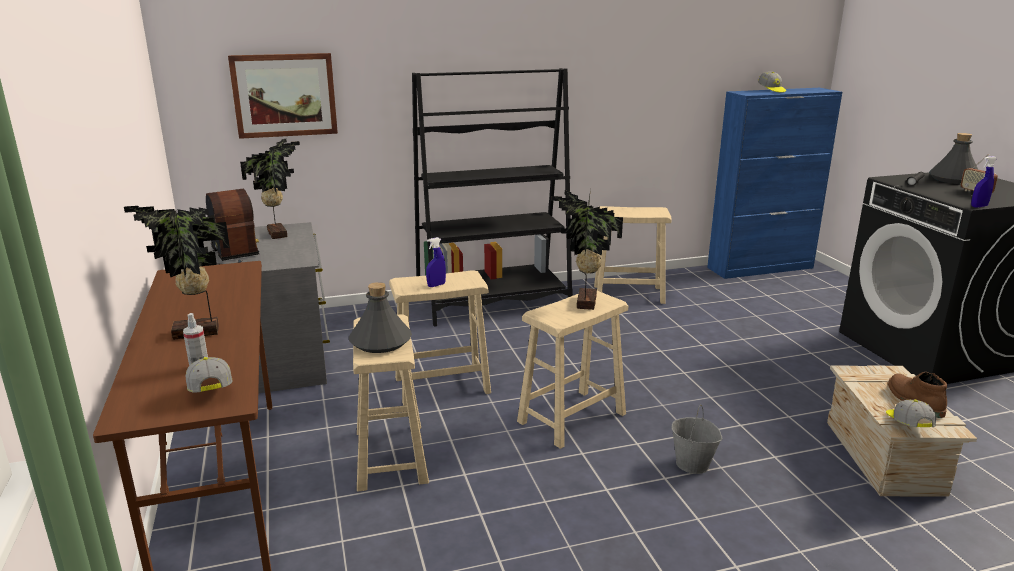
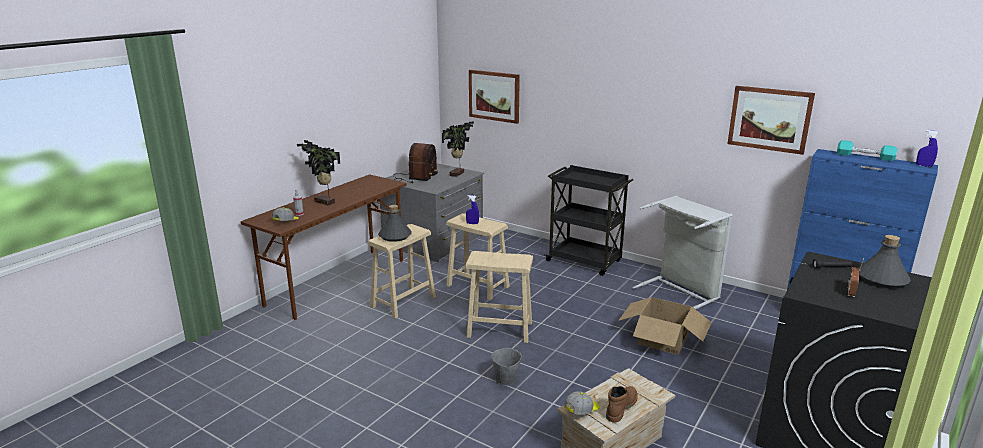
camera: 50 degrees right, 0 degrees up
black bookcase [412,68,573,327] -> black cart [545,165,633,276]
potted plant [551,189,623,310] -> none
beige stool [594,206,672,304] -> grey laundry basket [633,196,733,309]
cap [758,72,786,93] -> turquoise dumbbell [837,140,897,161]
blue spray bottle [971,156,997,208] -> blue spray bottle moved to [916,130,939,167]
none -> cardboard box [618,297,712,355]
none -> picture [727,86,815,155]

